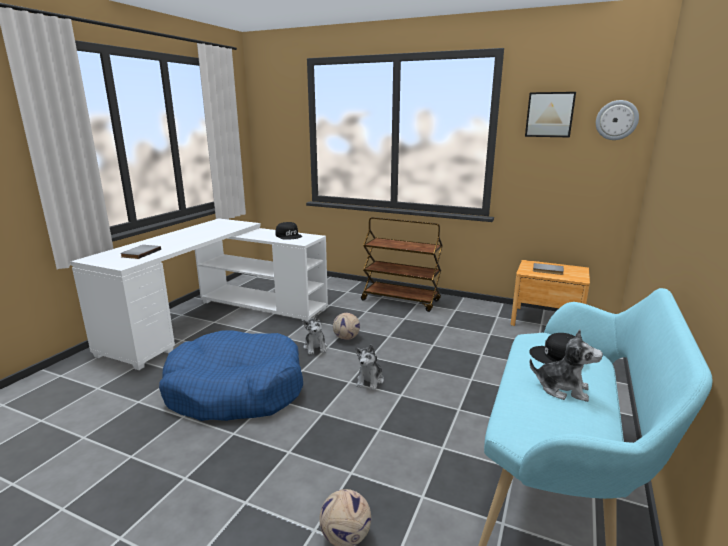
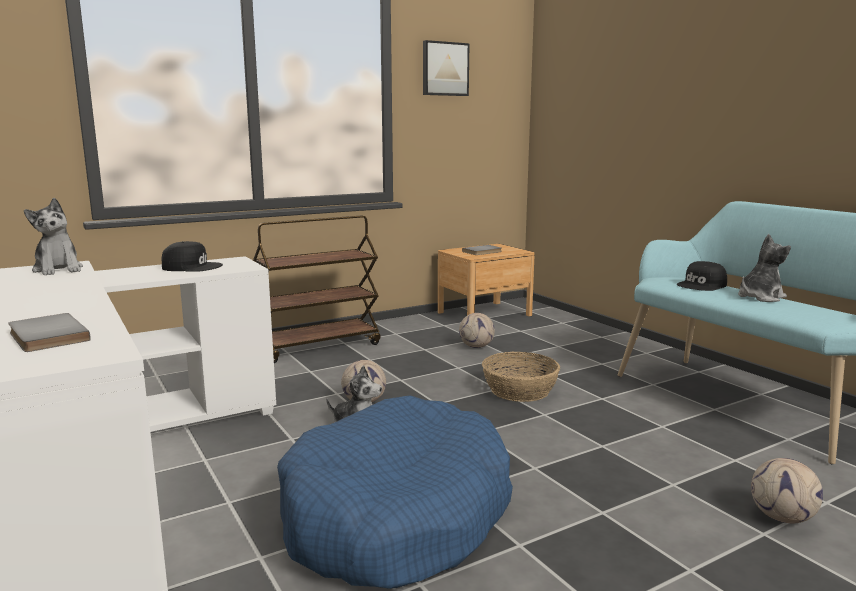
camera: 55 degrees left, 5 degrees down
plush toy [355,344,384,390] -> plush toy moved to [24,198,83,276]
wall clock [596,100,639,140] -> none
none -> football [459,313,495,348]
none -> basket [482,352,560,402]

